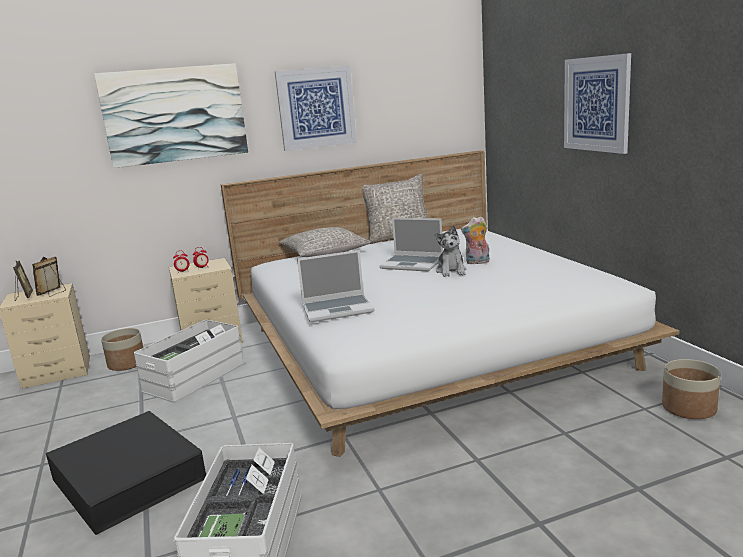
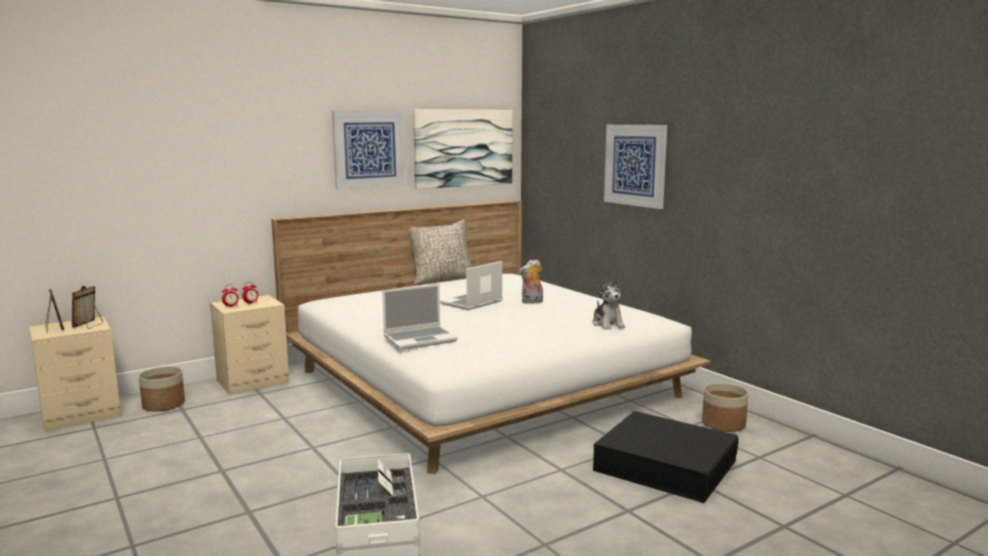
camera: 15 degrees left, 5 degrees down
black storage box [46,411,206,535] -> black storage box moved to [593,411,739,503]
picture [94,63,248,168] -> picture moved to [413,109,513,189]
white storage box [134,320,245,403] -> none
grey pillow [279,227,371,257] -> none
laptop [379,218,443,272] -> laptop turned 120 degrees clockwise [440,261,503,310]
plush toy [435,225,466,277] -> plush toy moved to [592,278,625,329]

